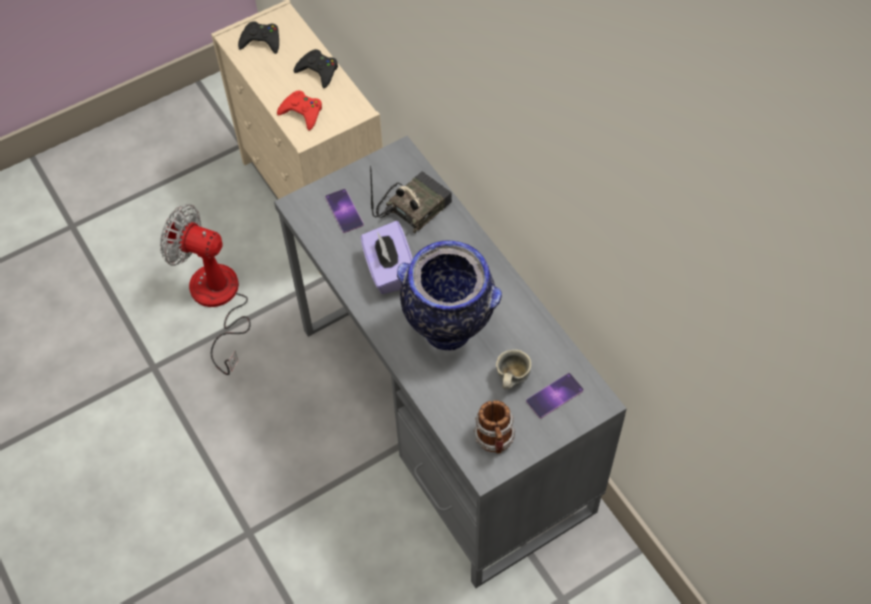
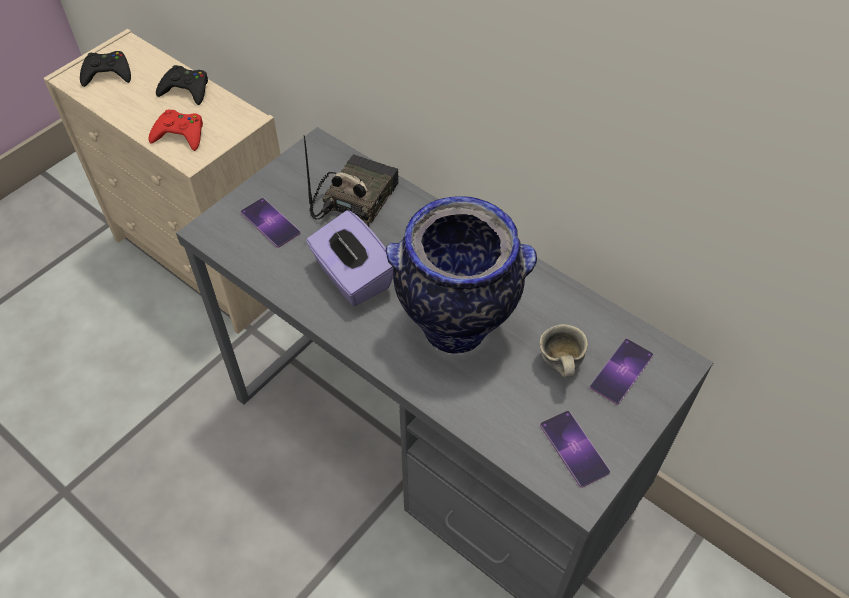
camera: 20 degrees left, 5 degrees down
fan [160,204,251,375] -> none
mug [474,400,516,454] -> phone [540,411,610,488]

